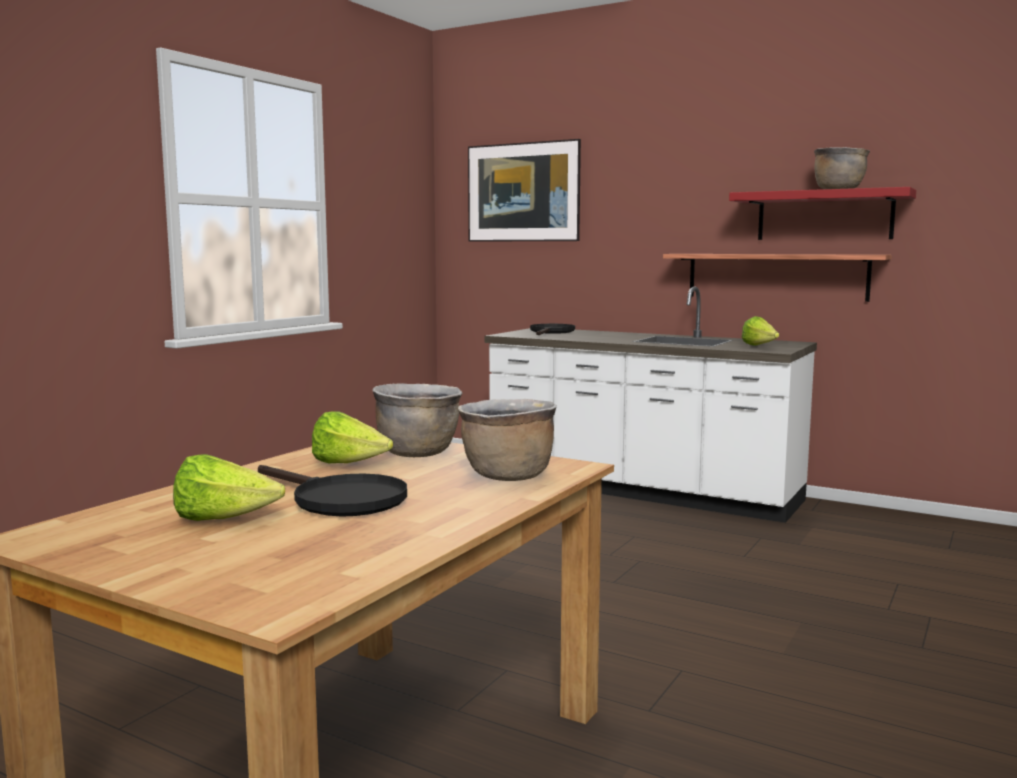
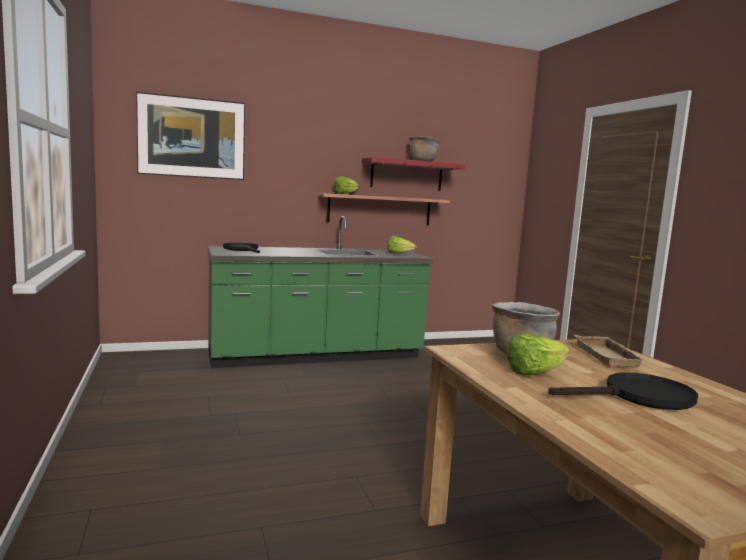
camera: 50 degrees left, 0 degrees up
lettuce [173,454,285,521] -> lettuce moved to [334,176,359,194]
brown cooking pot [458,399,557,481] -> beige tray [575,335,648,367]
white counter [484,286,817,523] -> green counter [208,216,433,368]

